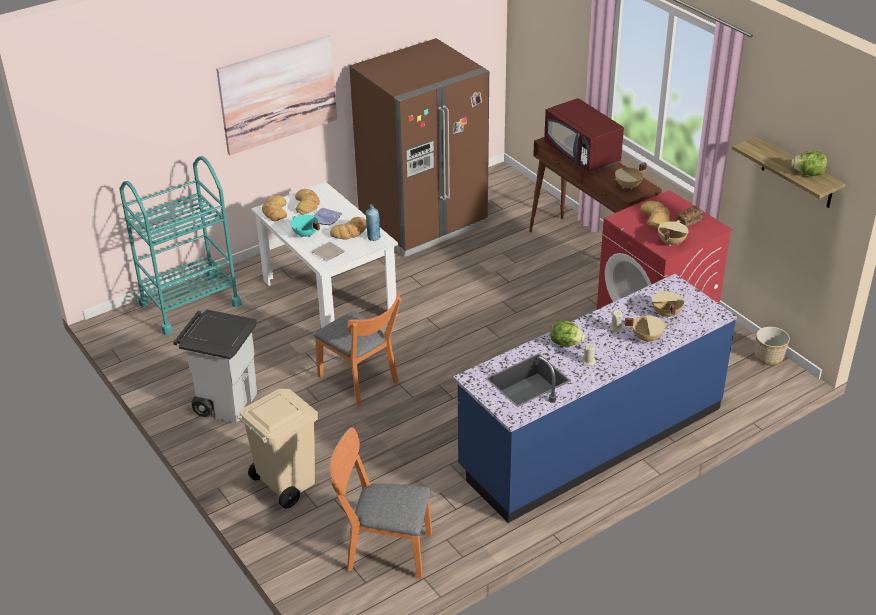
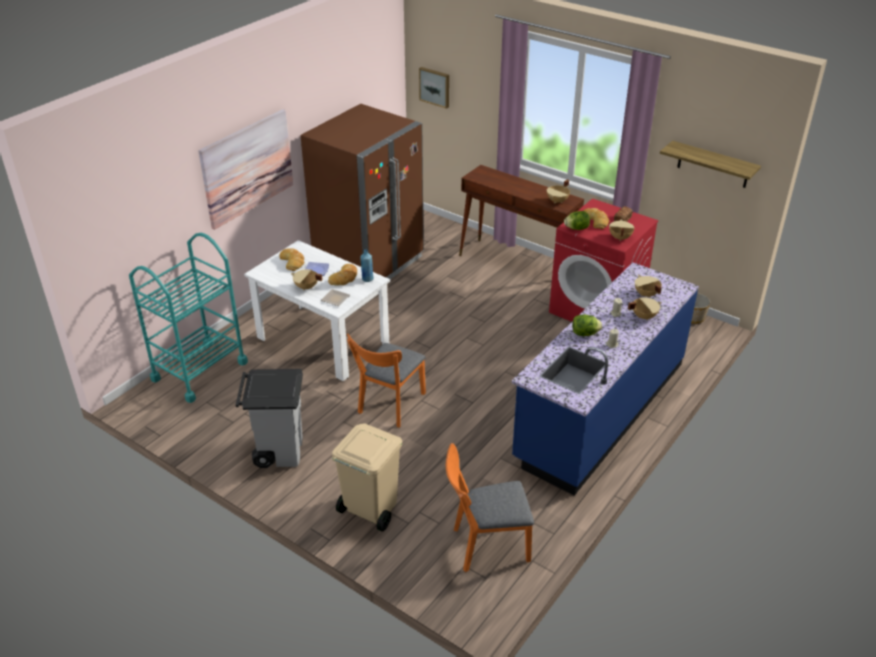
camera: 20 degrees left, 0 degrees up
bread [262,195,287,221] -> none
turquoise cooking pot [290,215,320,238] -> beige cooking pot [291,269,323,290]
orange chair [314,292,402,407] -> orange chair turned 90 degrees clockwise [347,334,426,427]
red microwave [544,98,624,172] -> none
lettuce [791,151,827,176] -> lettuce moved to [564,211,590,230]
none -> picture [419,67,449,109]

